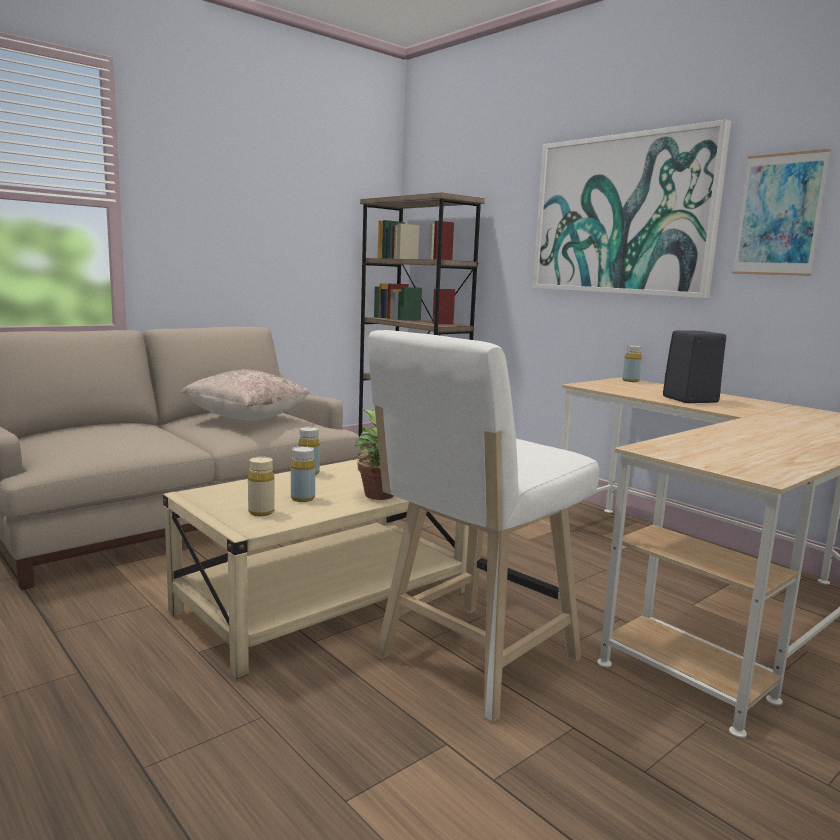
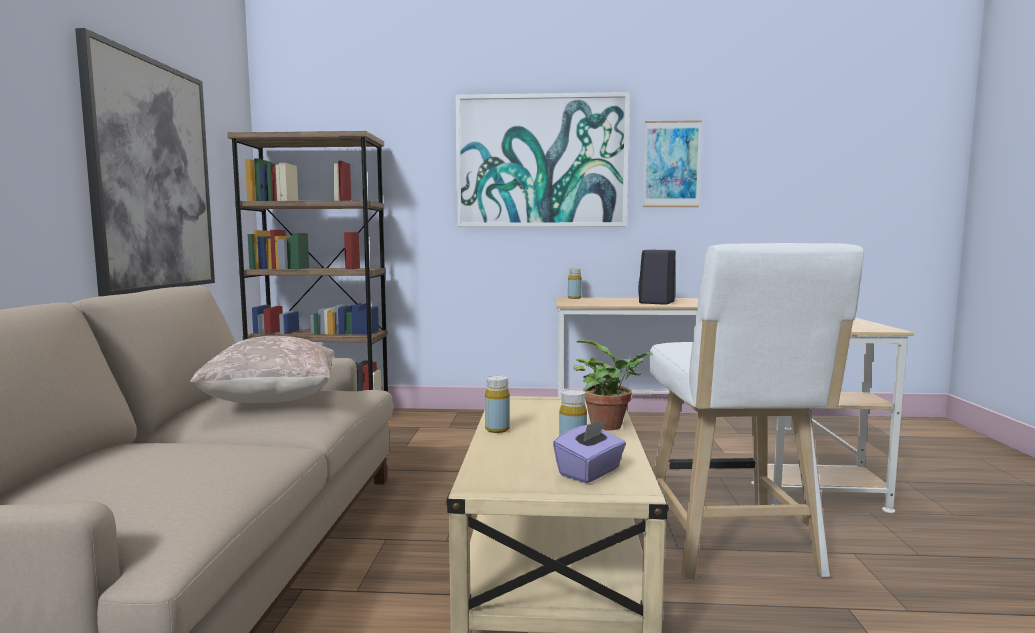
camera: 45 degrees left, 5 degrees down
beige bottle [248,457,275,516] -> purple tissue box [553,419,626,483]
none -> picture [75,28,215,296]

